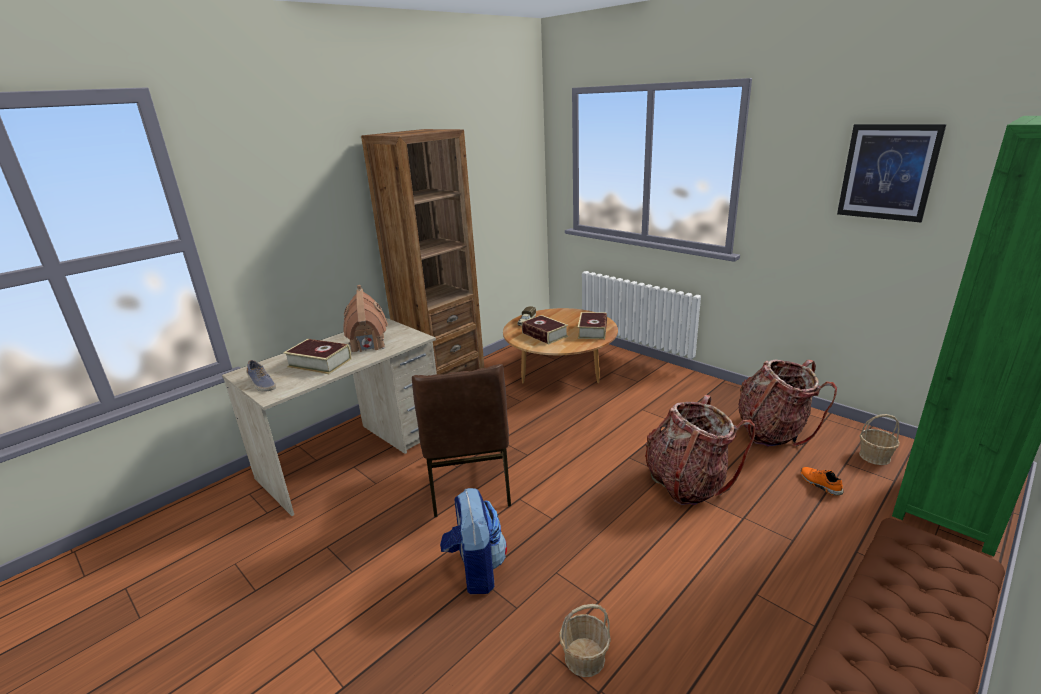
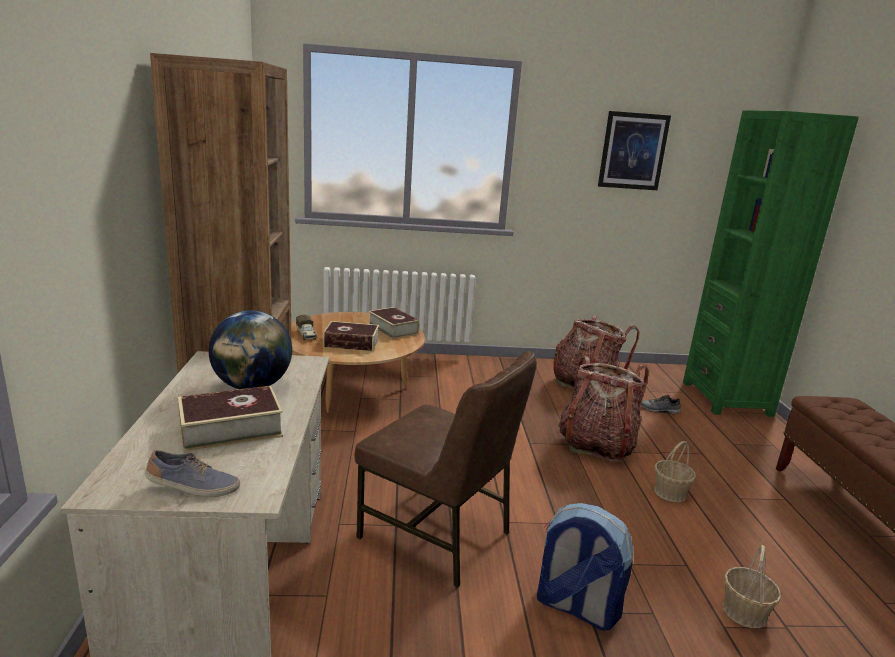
camera: 50 degrees left, 5 degrees down
toy house [343,285,388,352] -> globe [209,310,292,389]
orange shoe [801,467,844,496] -> grey shoe [641,395,681,414]
basket [859,414,900,465] -> basket moved to [654,441,696,502]

